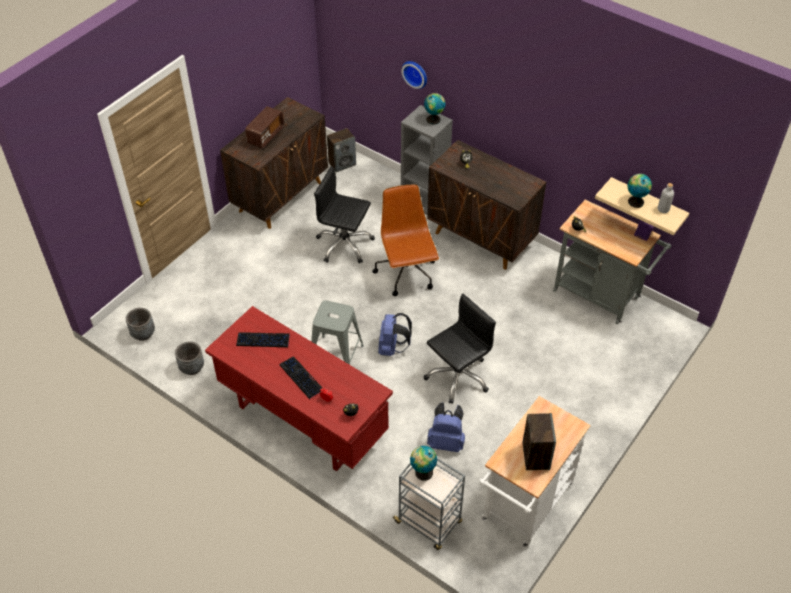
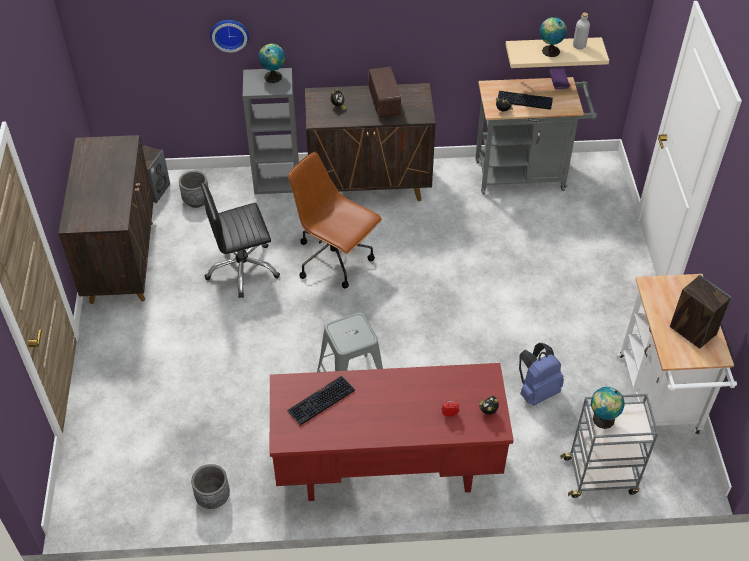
camera: 40 degrees left, 0 degrees up
grey planter [126,308,155,341] -> grey planter moved to [179,171,209,208]
radio [245,106,284,149] -> radio moved to [369,66,401,118]
keyboard [280,356,322,399] -> keyboard moved to [498,91,553,110]
blue backpack [378,313,412,356] -> none
black office chair [424,294,496,404] -> none

